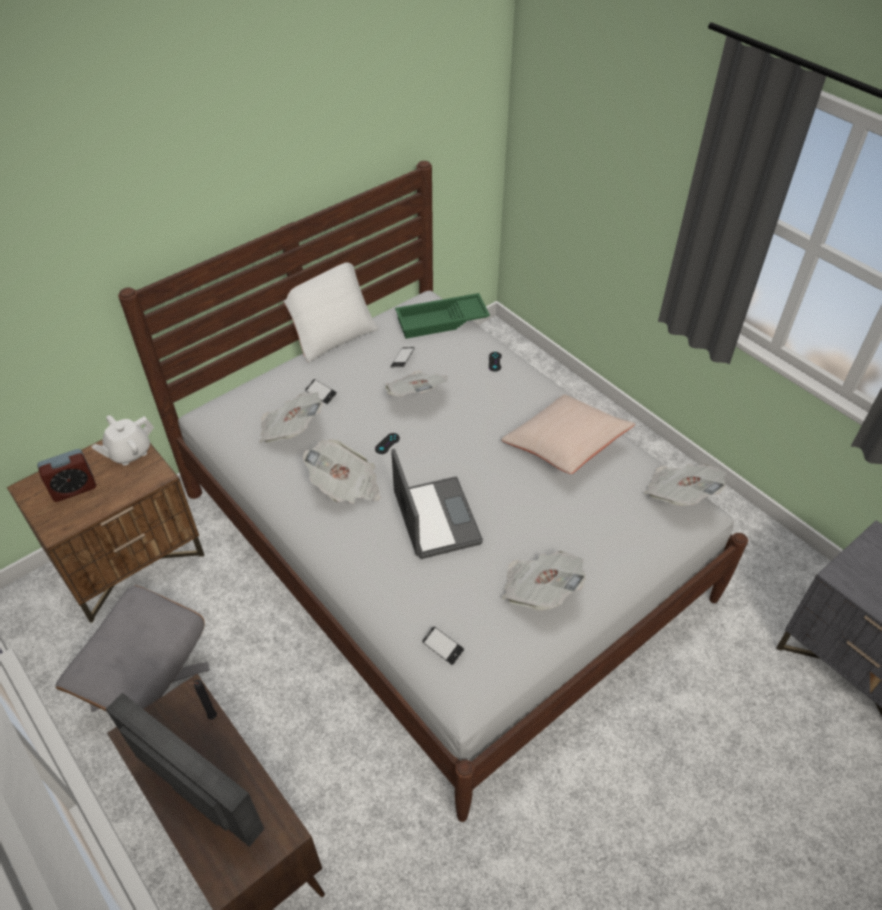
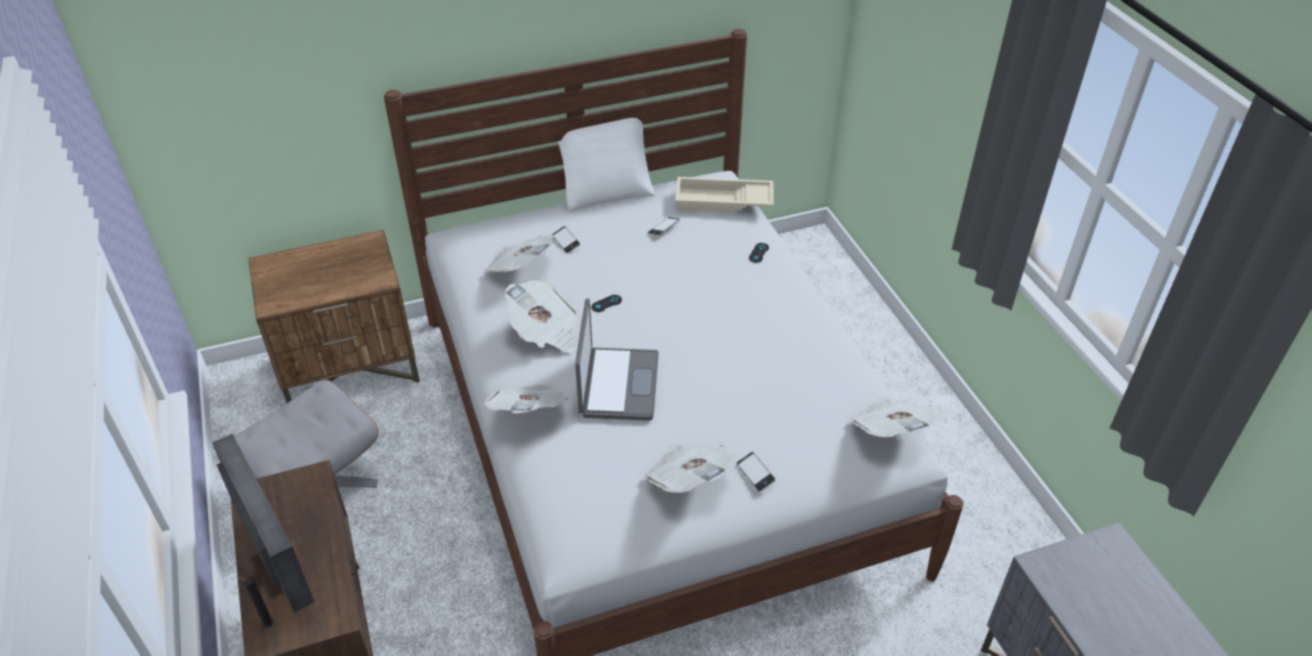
camera: 20 degrees right, 5 degrees down
alarm clock [37,449,96,502] -> none
white teapot [91,415,154,466] -> none
black candle [187,680,217,720] -> black candle moved to [237,577,274,628]
newspaper [385,371,448,396] -> newspaper moved to [484,382,568,414]
green tray [395,293,490,339] -> beige tray [675,177,774,213]
phone [422,627,464,665] -> phone moved to [737,452,775,492]
beige pillow [501,394,635,474] -> none

